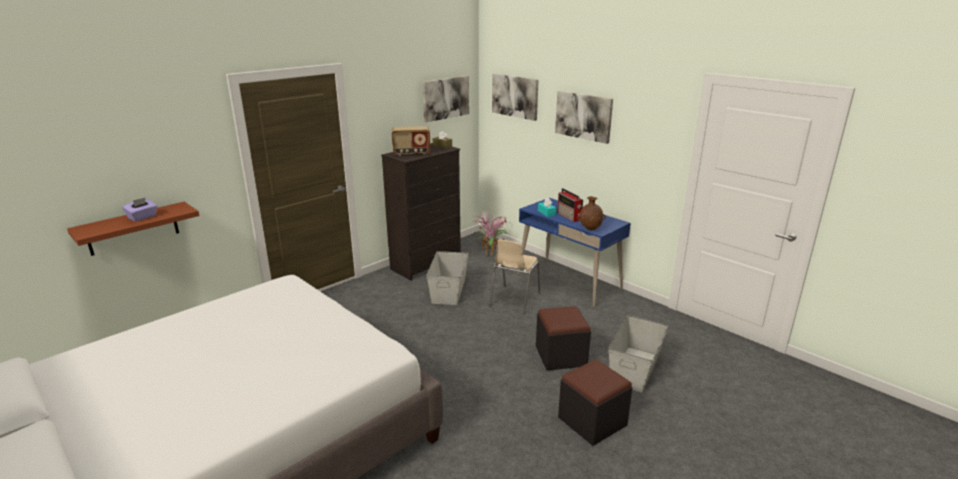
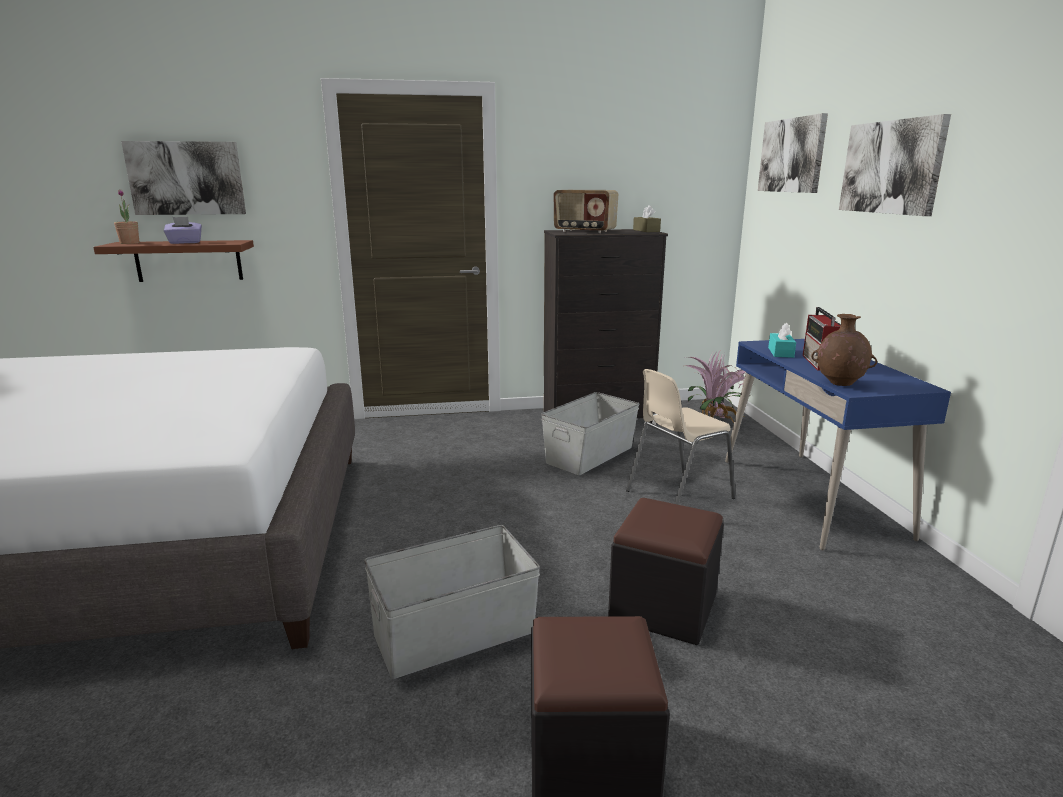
camera: 35 degrees right, 5 degrees down
picture [423,76,469,122] -> picture moved to [121,141,246,215]
grey storage box [608,315,668,393] -> grey storage box moved to [364,525,540,679]
none -> potted plant [114,189,139,244]

